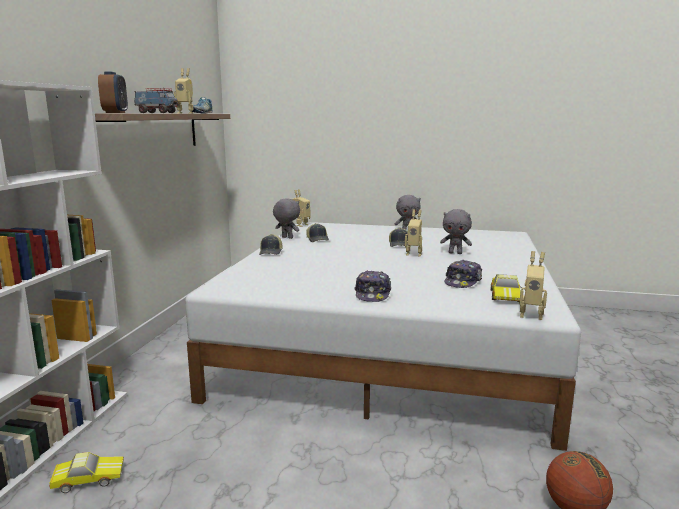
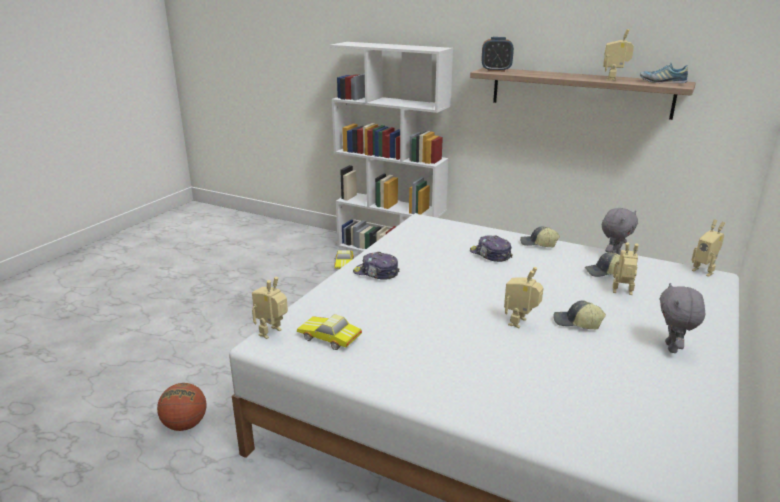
camera: 105 degrees right, 10 degrees up
toy truck [134,88,179,113] -> none
grey plush toy [440,209,472,254] -> none
cap [444,260,482,288] -> cap moved to [470,235,513,262]
none -> toy robot [613,242,639,295]

